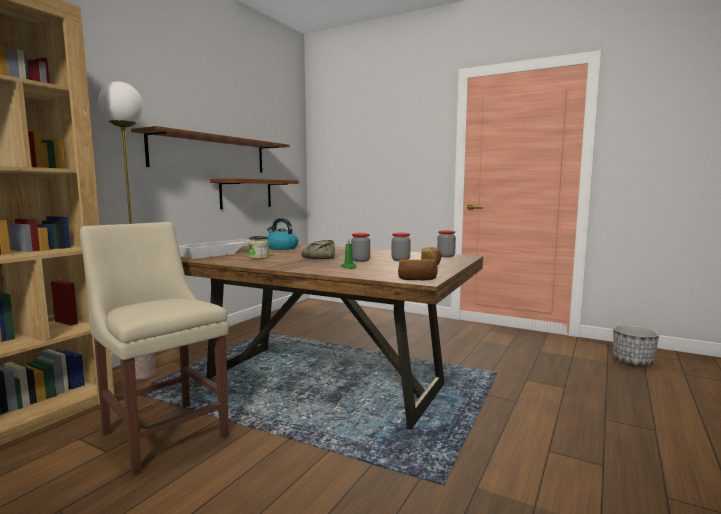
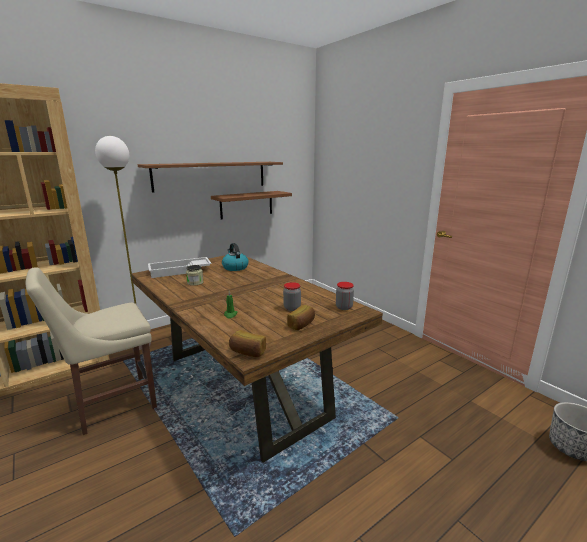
camera: 25 degrees right, 10 degrees up
beige chair [80,222,229,476] -> beige chair turned 105 degrees counterclockwise [25,267,157,435]
bread [302,240,335,259] -> none
jar [351,233,370,262] -> none

